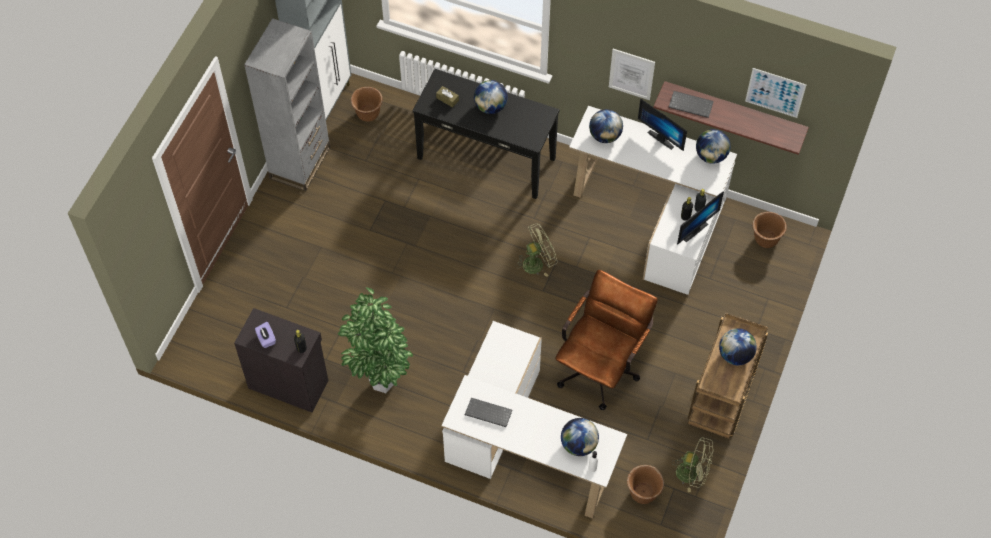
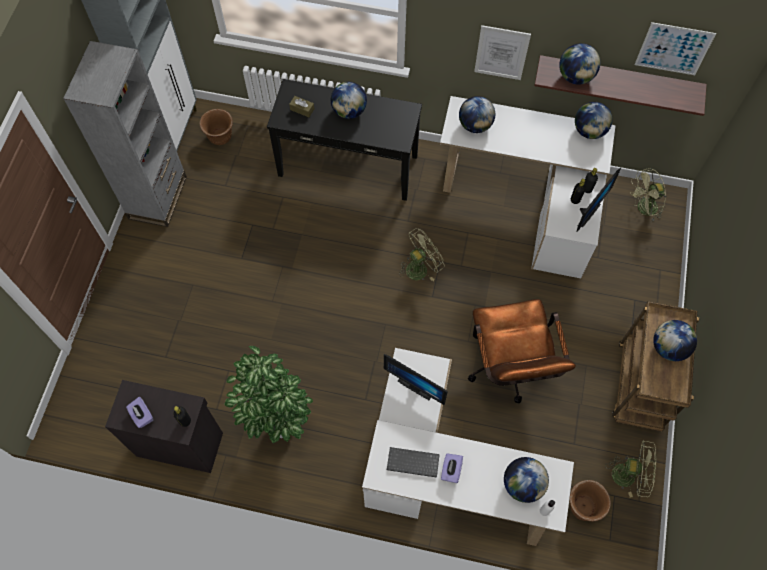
camera: 10 degrees left, 5 degrees up
brown office chair [555,270,658,410] -> brown office chair turned 150 degrees clockwise [468,299,576,403]
monitor [638,98,687,151] -> monitor moved to [384,354,447,405]
keyboard [669,91,714,118] -> globe [559,43,600,85]
brown planter [752,212,787,248] -> green fan [630,168,666,221]
none -> purple tissue box [441,453,463,483]

